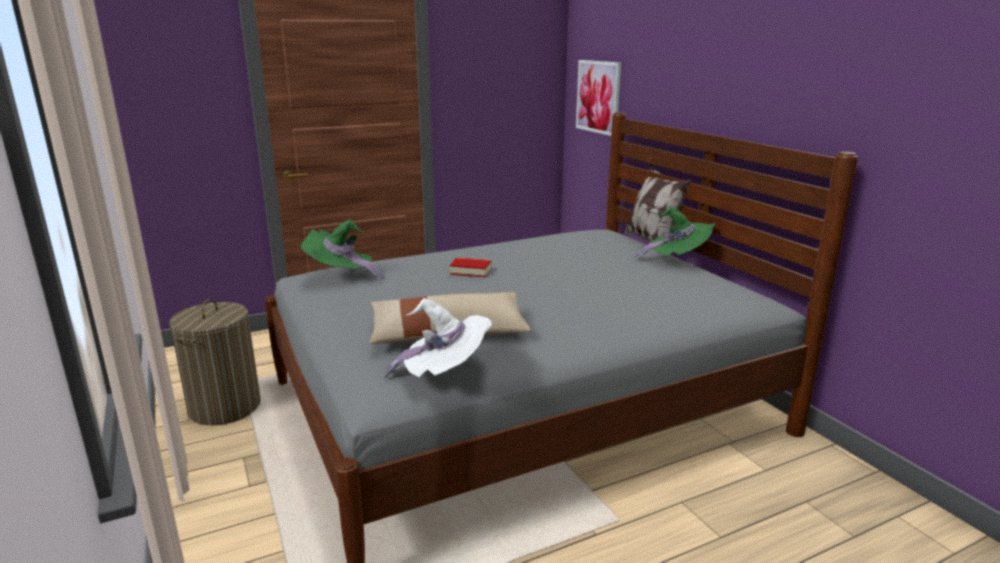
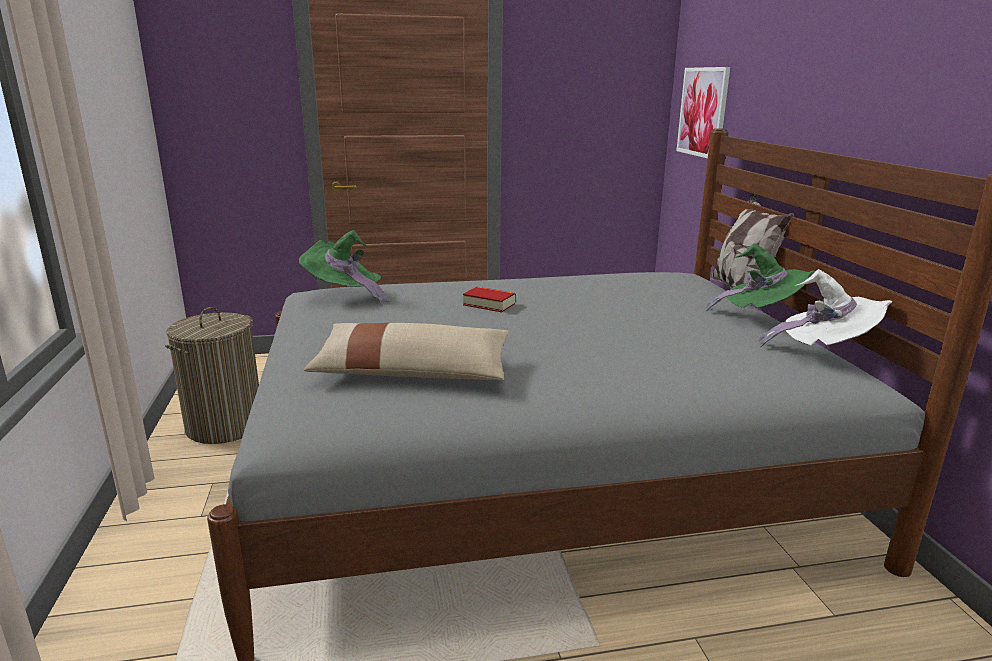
camera: 15 degrees right, 0 degrees up
white hat [385,298,492,378] -> white hat moved to [759,269,892,347]

